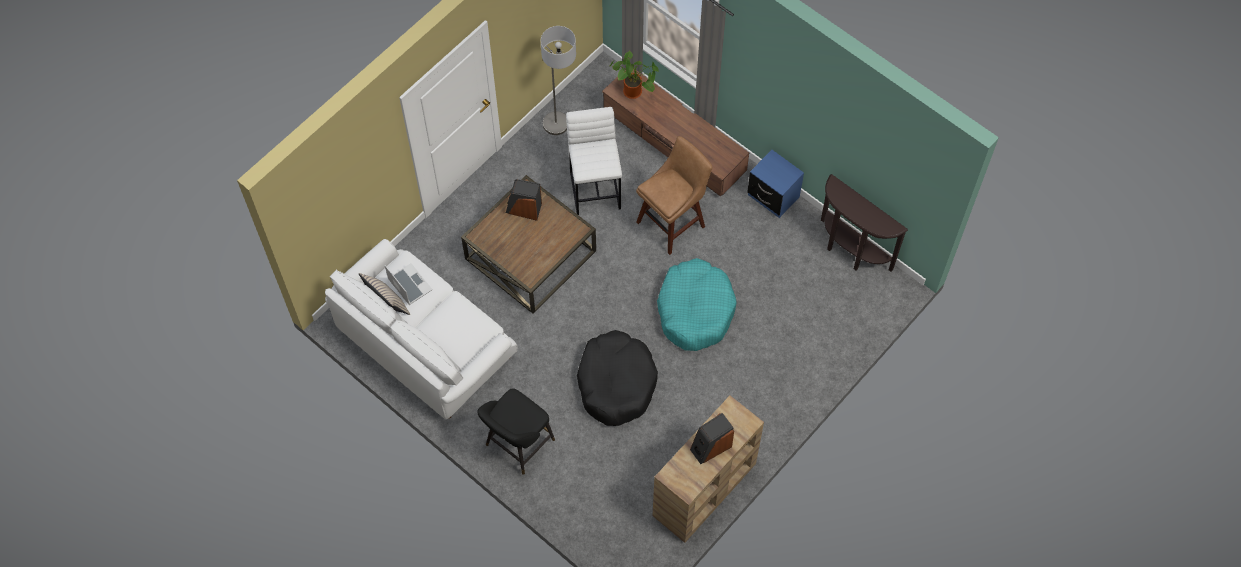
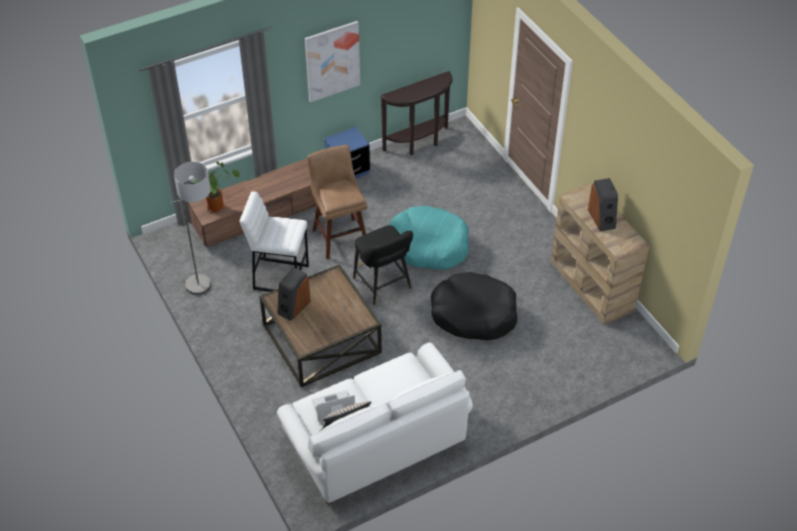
camera: 70 degrees left, 15 degrees down
black stool [477,388,555,475] -> black stool moved to [353,225,413,305]
none -> picture [305,21,360,102]

